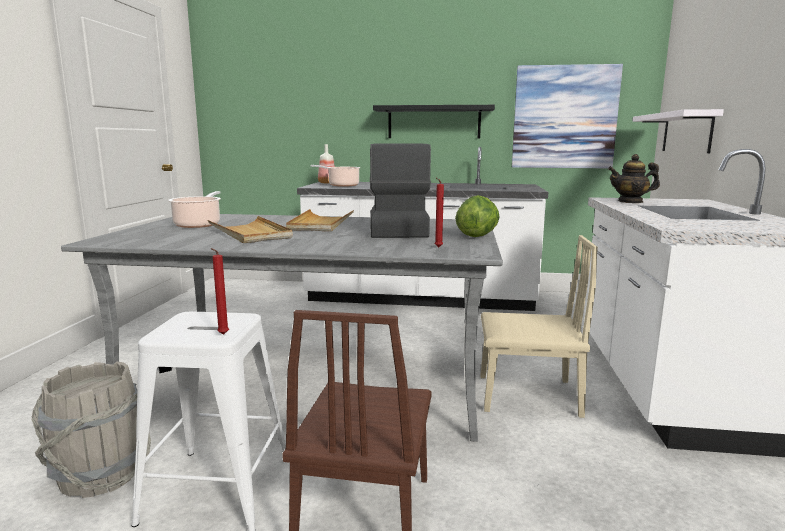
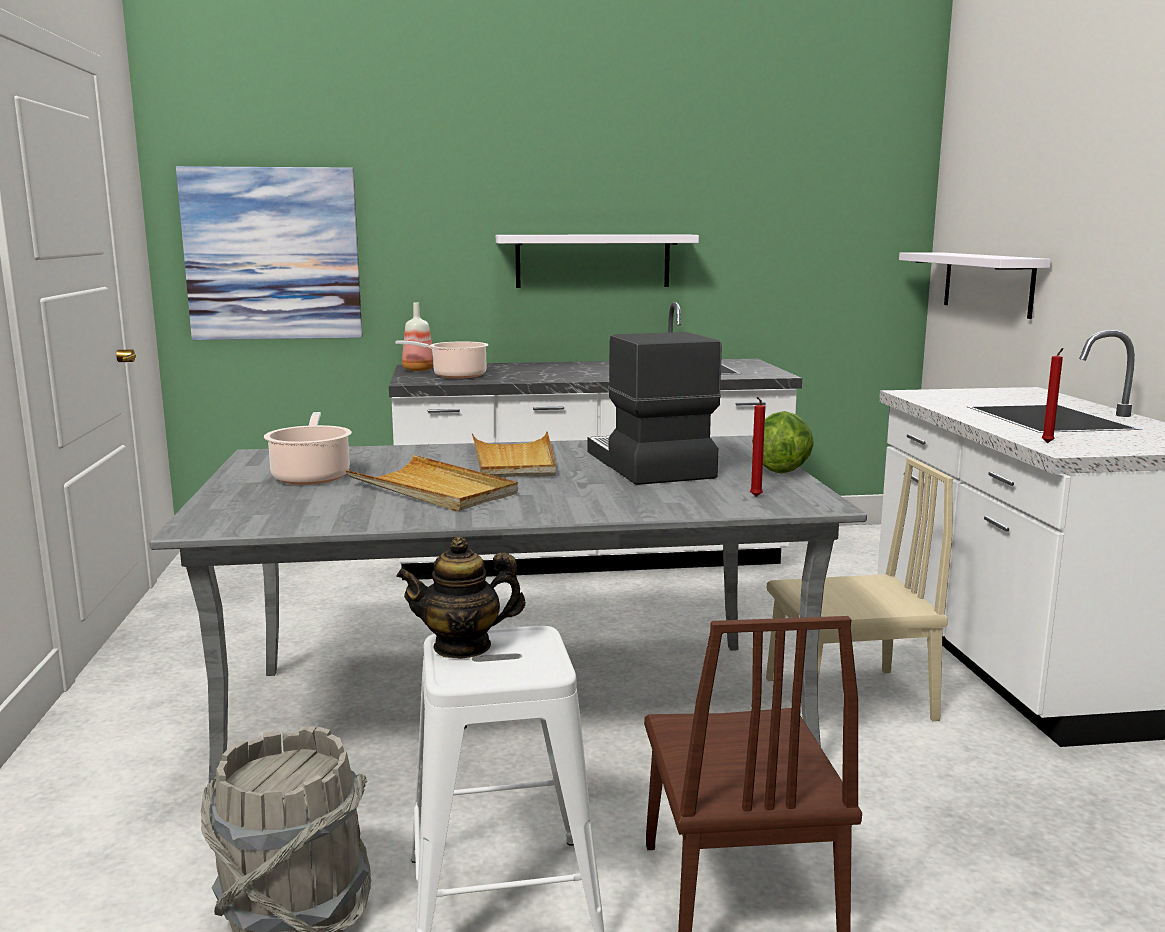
camera: 15 degrees left, 0 degrees up
red candle [211,248,229,335] -> red candle moved to [1042,348,1064,443]
black shelf [373,105,495,139] -> white shelf [496,234,699,288]
picture [512,64,623,168] -> picture moved to [176,166,362,340]
teapot [608,154,660,203] -> teapot moved to [396,537,525,659]

